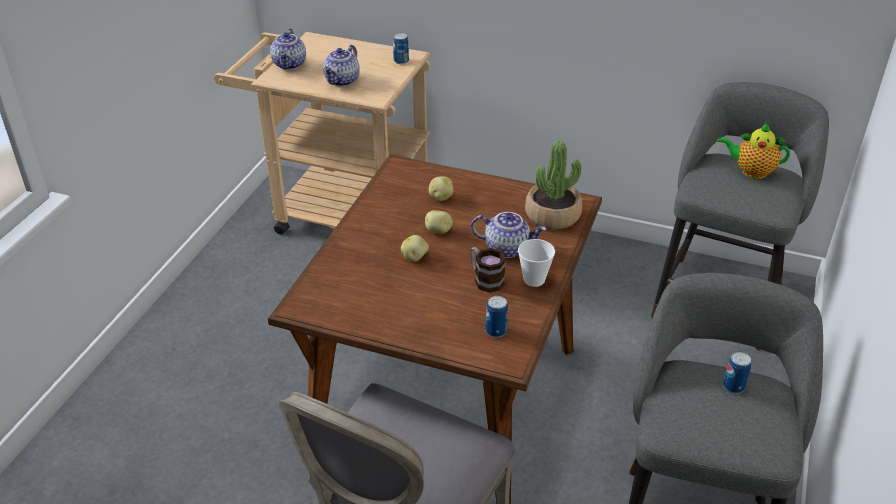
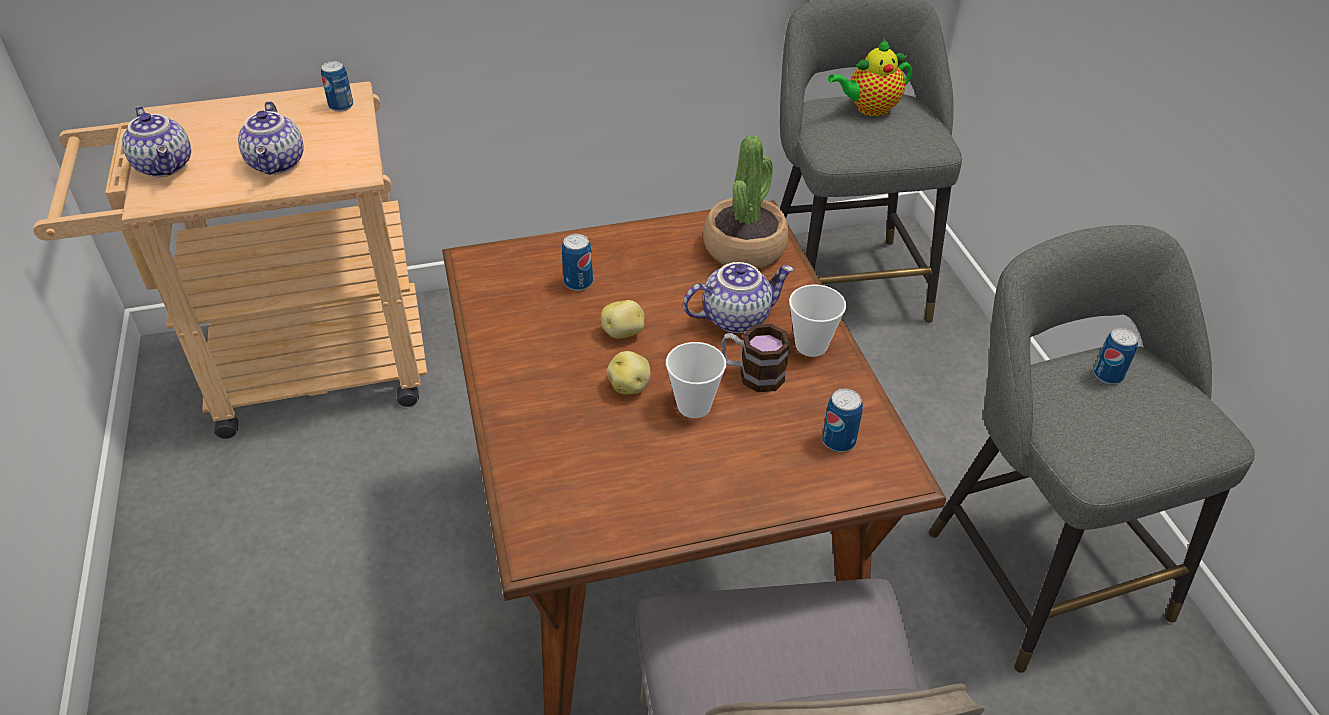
camera: 35 degrees left, 5 degrees up
potato [429,177,453,201] -> can [562,234,593,291]
none -> cup [666,342,726,418]

